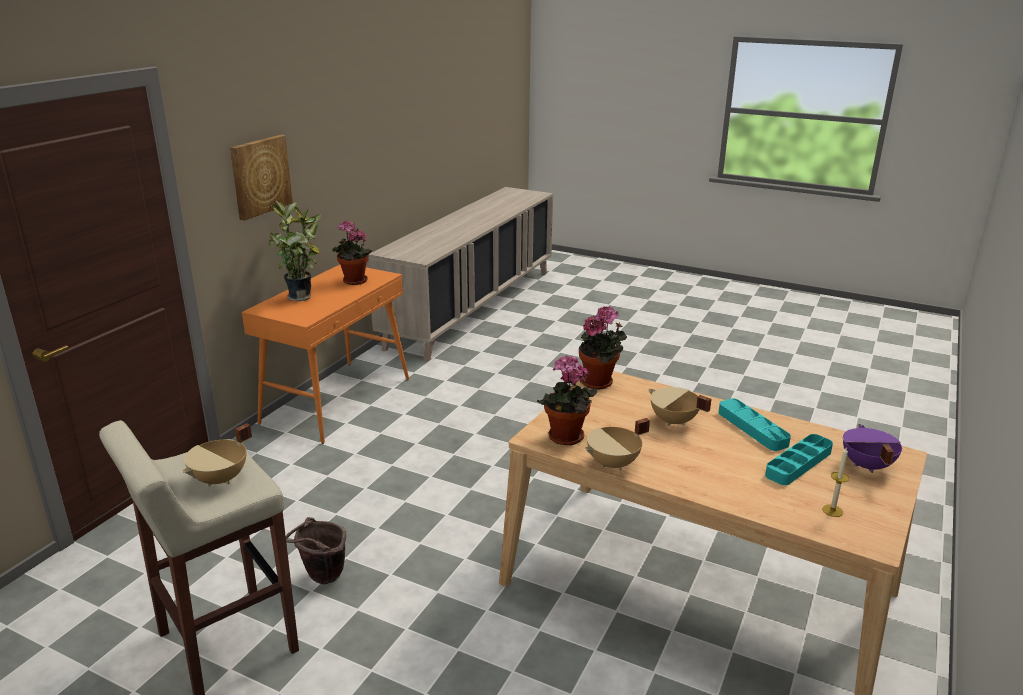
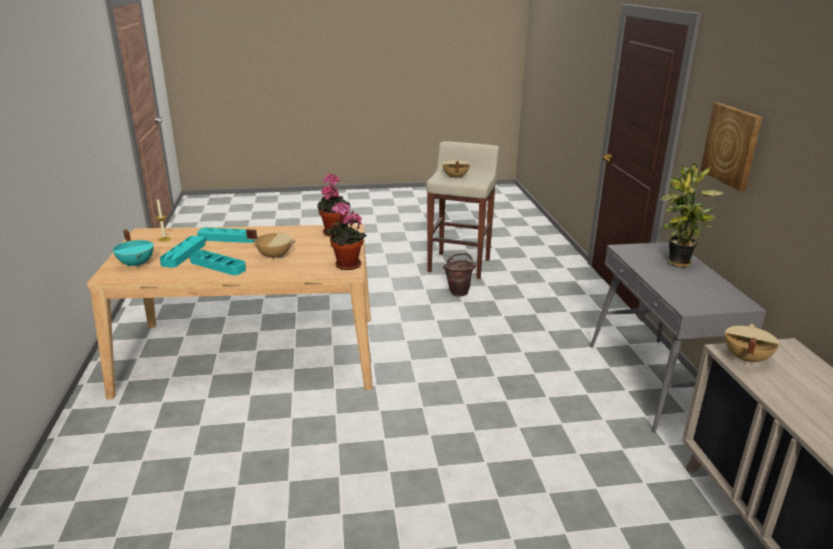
camera: 145 degrees right, 0 degrees up
orange console table [242,265,409,444] -> grey console table [590,242,766,433]
potted plant [332,220,372,285] -> none
beige cooking pot [585,418,650,471] -> beige cooking pot moved to [725,324,779,365]
purple cooking pot [843,424,902,473] -> turquoise cooking pot [113,230,154,268]
none -> turquoise tray [197,227,257,243]

